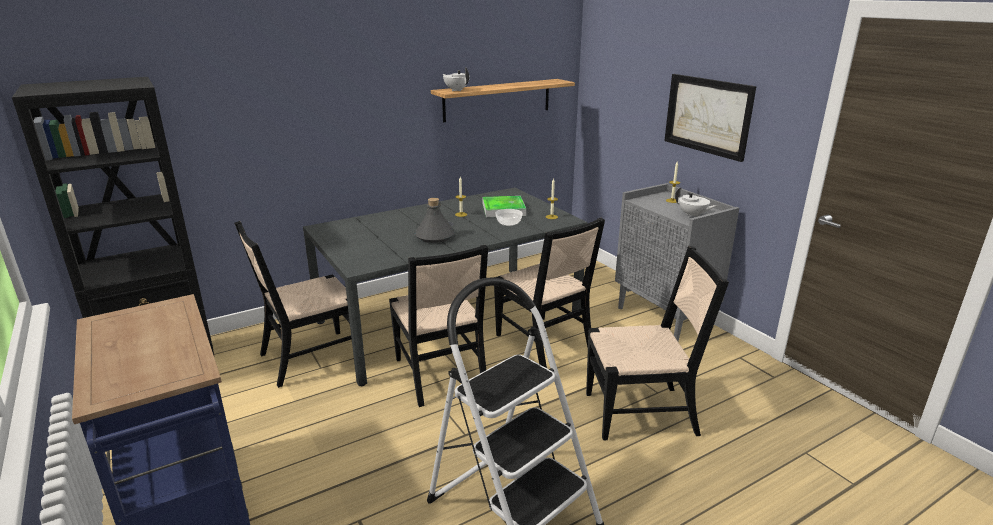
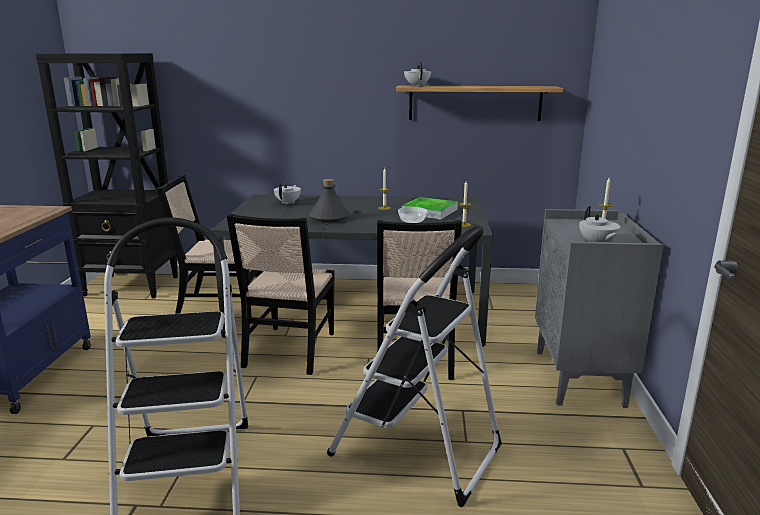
camera: 35 degrees right, 5 degrees down
chair [586,246,729,441] -> step ladder [327,225,502,507]
picture [664,74,756,162] -> none
none -> white teapot [274,183,301,205]

